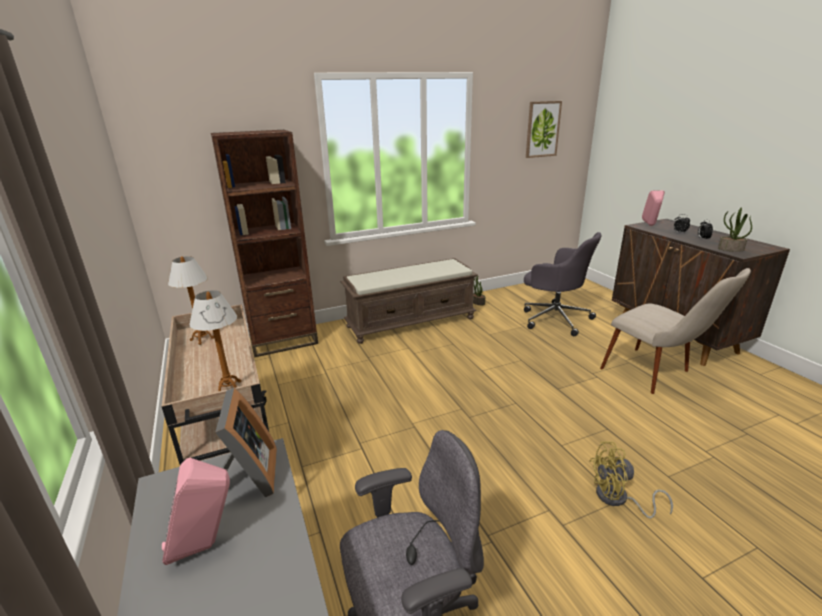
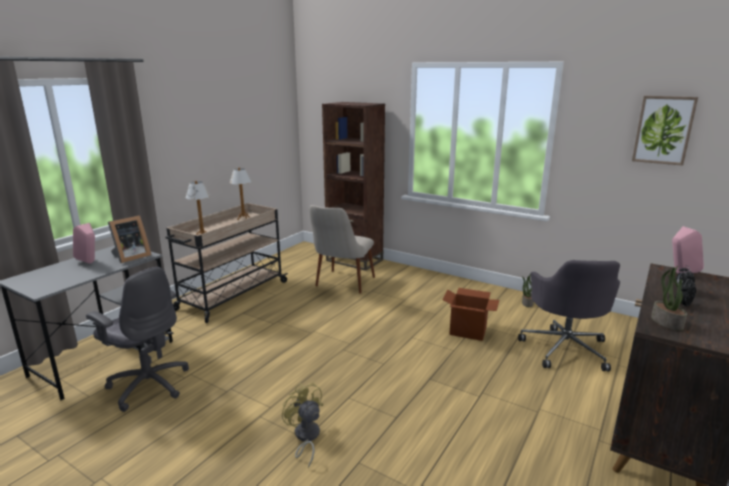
camera: 55 degrees right, 5 degrees down
brown bench [341,258,478,344] -> none
beige chair [600,268,751,394] -> beige chair moved to [309,205,375,294]
none -> cardboard box [442,288,499,341]

